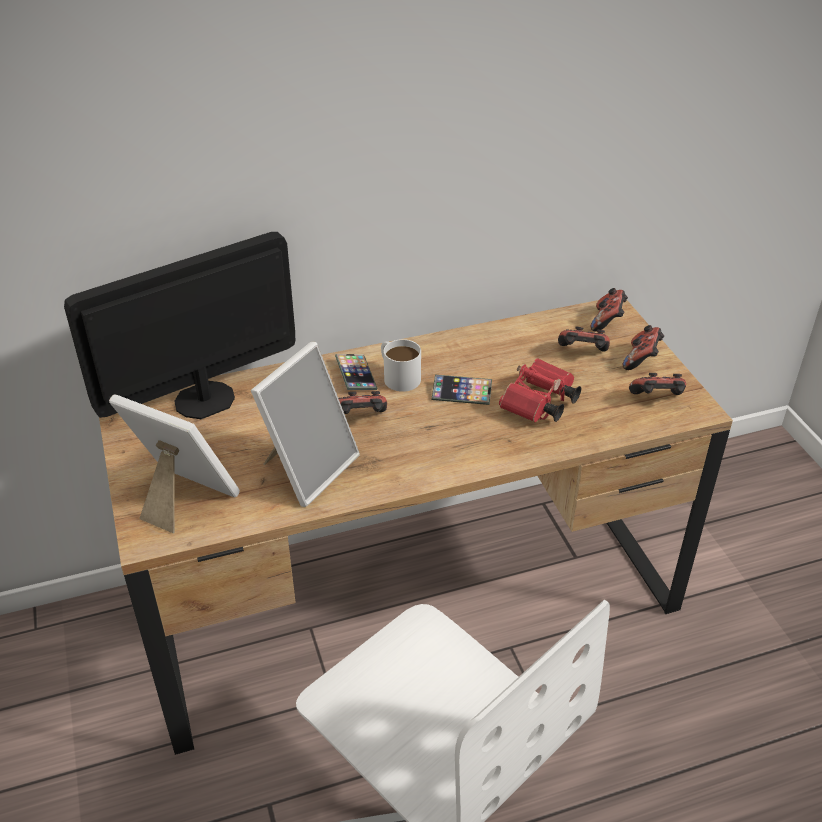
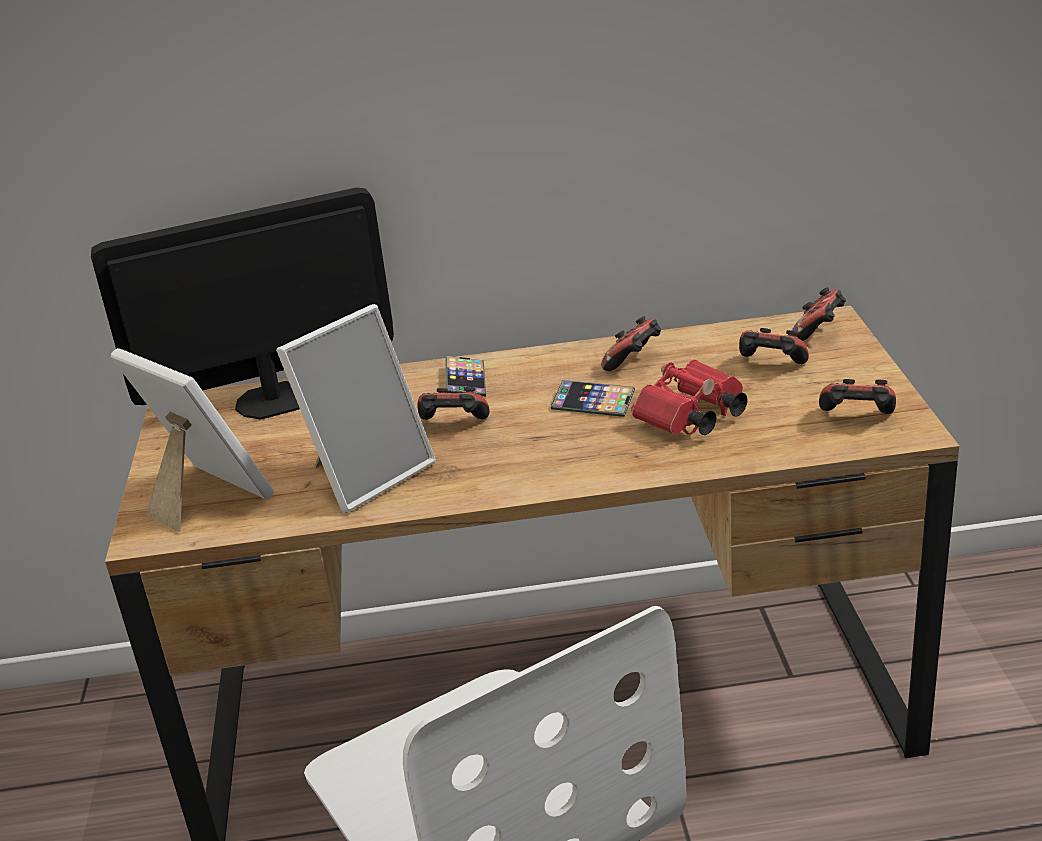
camera: 15 degrees right, 10 degrees down
white mug [381,339,421,392] -> none
game controller [623,325,664,370] -> game controller moved to [601,316,661,371]

